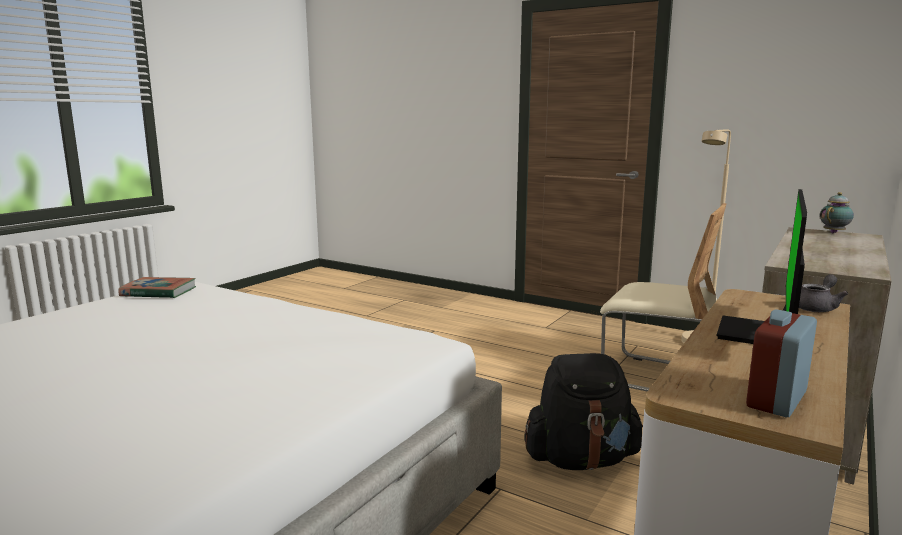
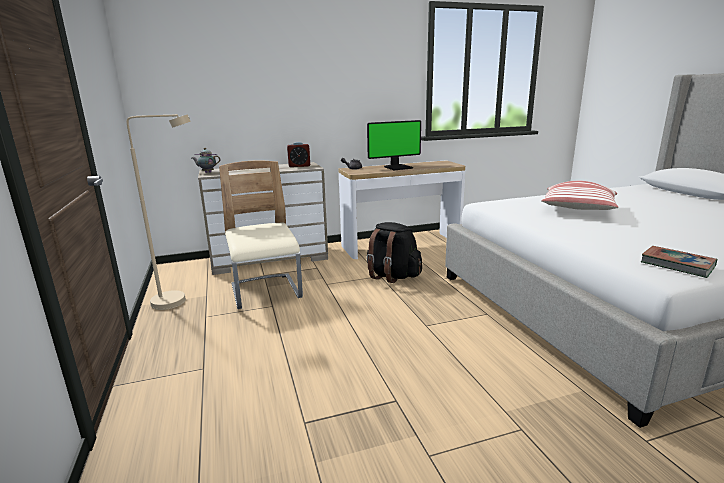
camera: 140 degrees left, 5 degrees up
alarm clock [746,309,817,417] -> alarm clock moved to [287,142,310,167]
none -> pillow [541,181,618,210]

